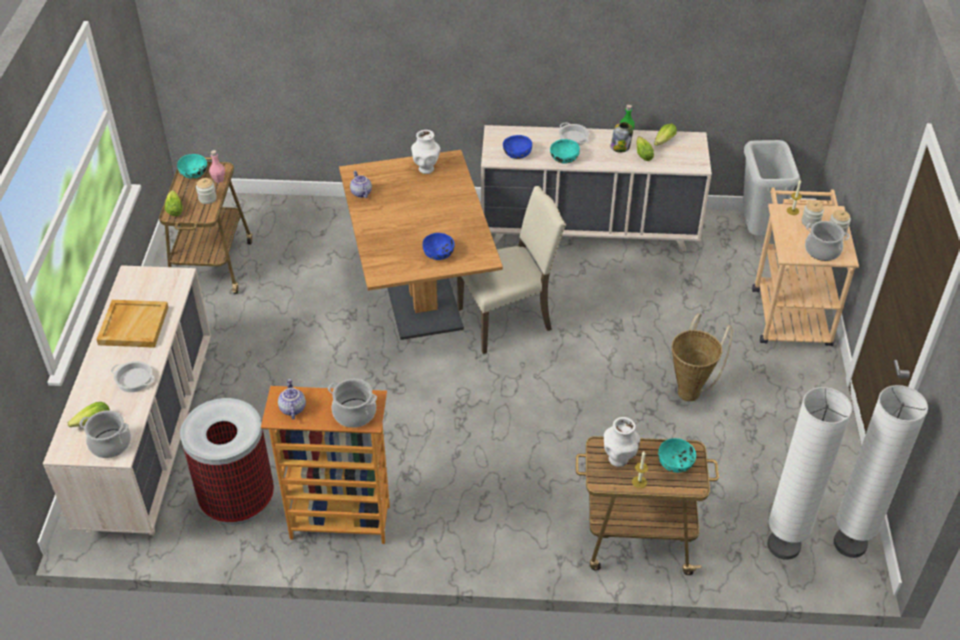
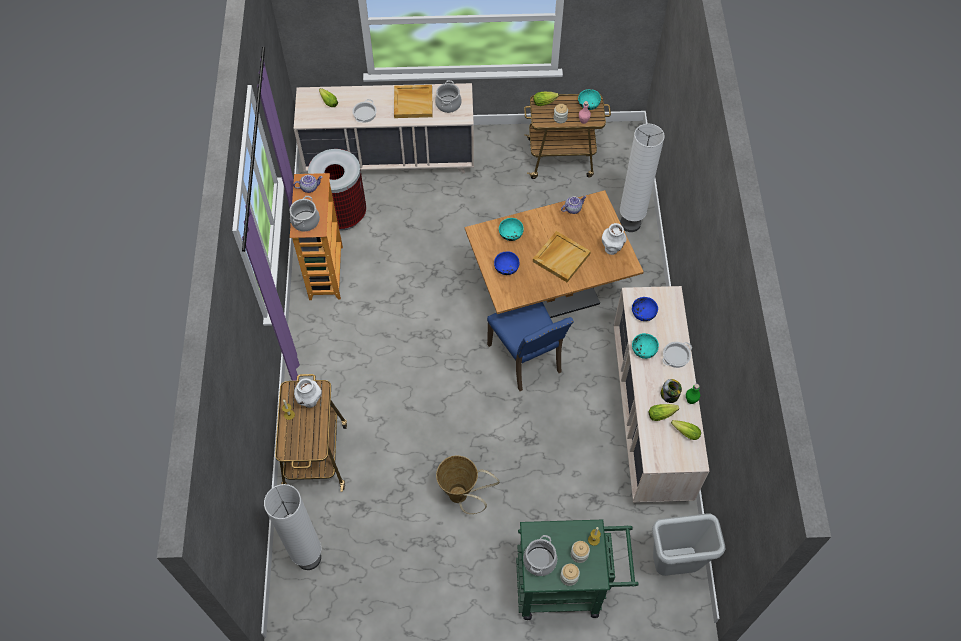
camera: 85 degrees right, 15 degrees up
cooking pot [79,410,131,458] -> cooking pot moved to [435,80,462,113]
beige chair [457,186,566,354] -> blue chair [487,302,574,391]
turquoise bowl [658,438,696,473] -> turquoise bowl moved to [499,218,524,241]
beige cart [752,187,859,346] -> green cart [516,519,639,620]
white floor lamp [834,385,928,558] -> white floor lamp moved to [620,124,665,232]
none -> beige tray [533,231,591,282]

